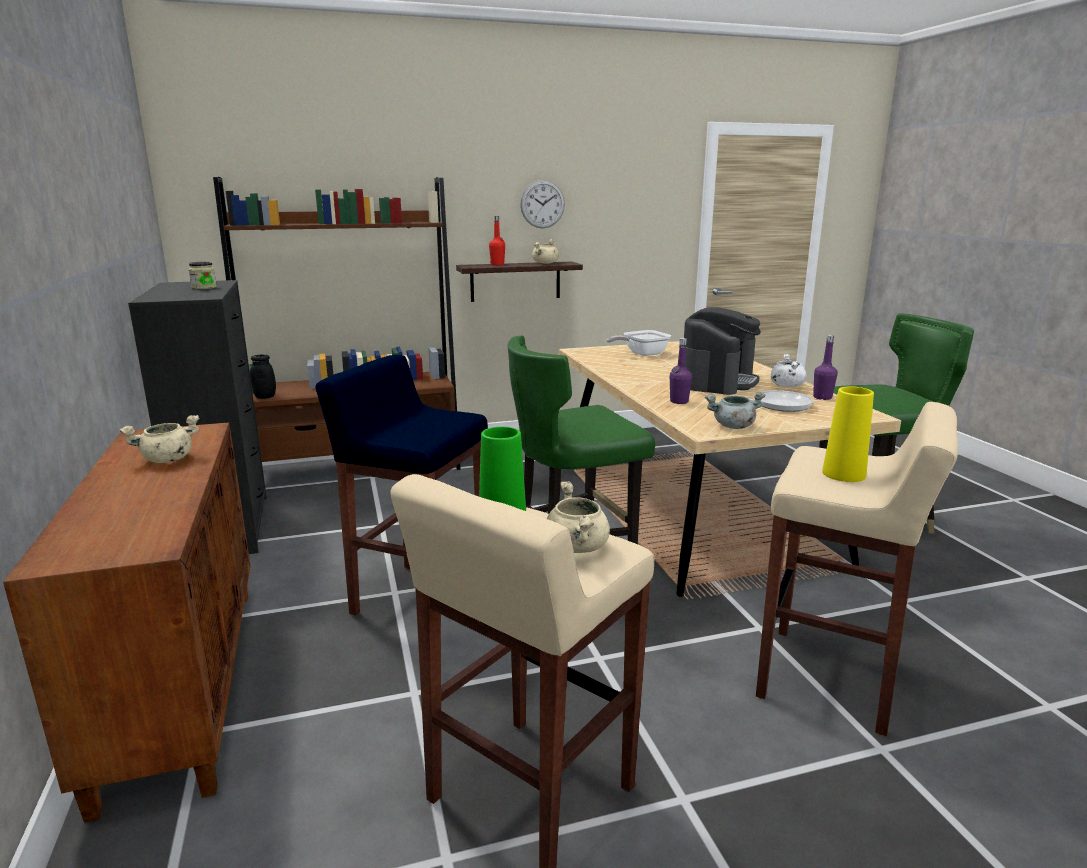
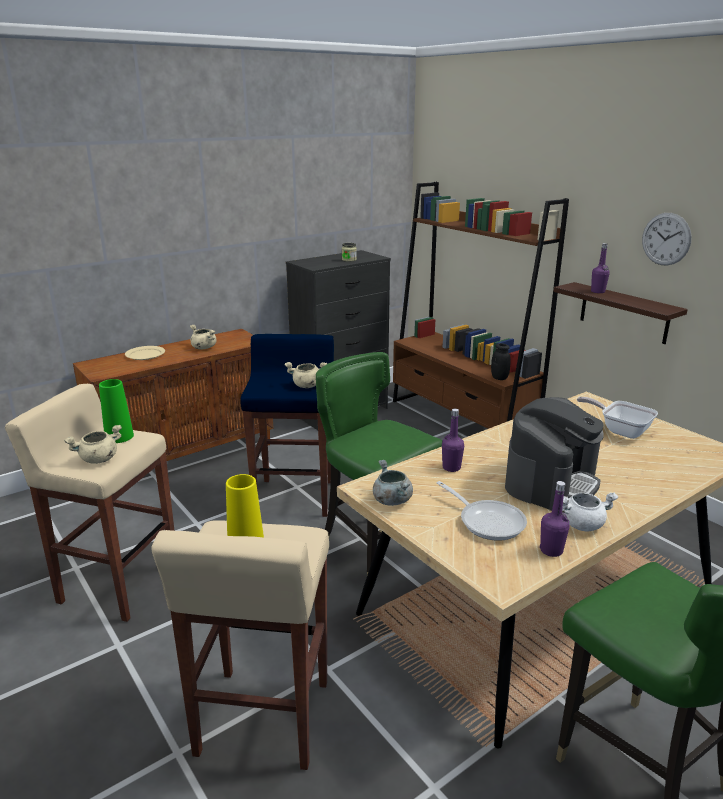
camera: 70 degrees right, 5 degrees up
black jar [250,355,276,399] -> black jar moved to [491,343,511,380]
red bottle [489,216,505,266] -> purple bottle [591,243,610,293]
beige cooking pot [532,239,559,264] -> beige cooking pot moved to [284,362,327,388]
coffee machine [684,307,761,395] -> coffee machine turned 60 degrees counterclockwise [505,397,604,511]
none -> beige plate [125,346,165,360]

